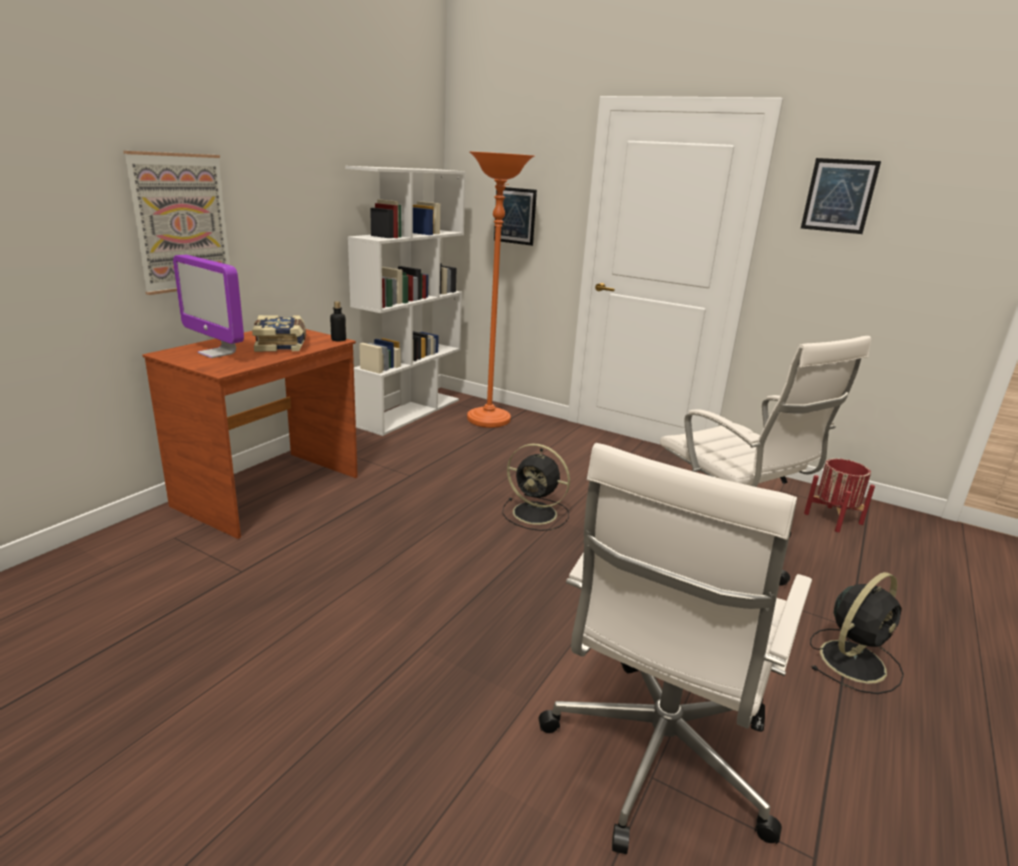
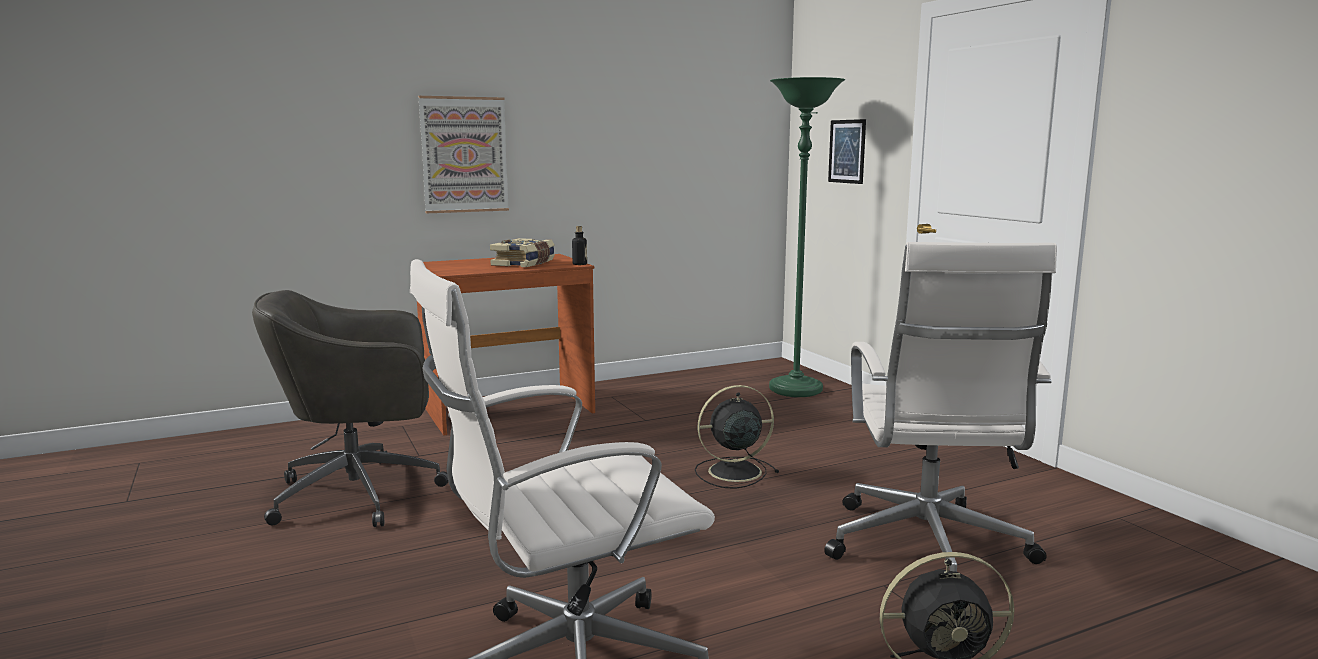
camera: 35 degrees right, 10 degrees down
monitor [173,255,244,358] -> none
white bookcase [345,166,466,436] -> none
orange floor lamp [467,152,534,428] -> green floor lamp [769,77,845,397]
black fan [502,444,570,531] -> black fan turned 105 degrees clockwise [695,385,779,489]
picture [801,158,881,234] -> none
red planter [804,458,875,532] -> none
none -> grey office chair [252,290,448,527]

